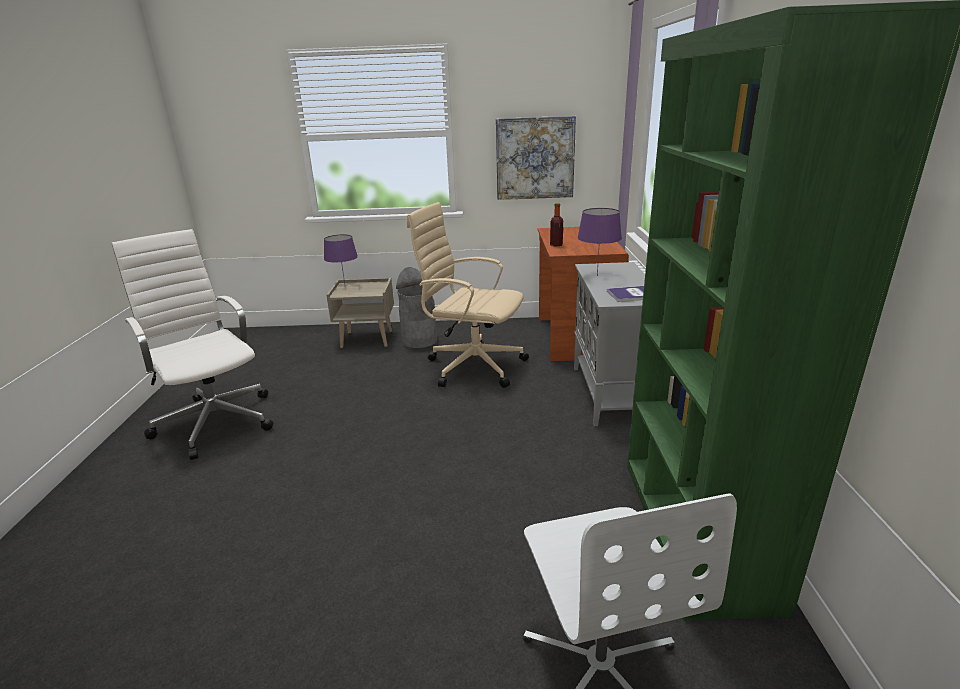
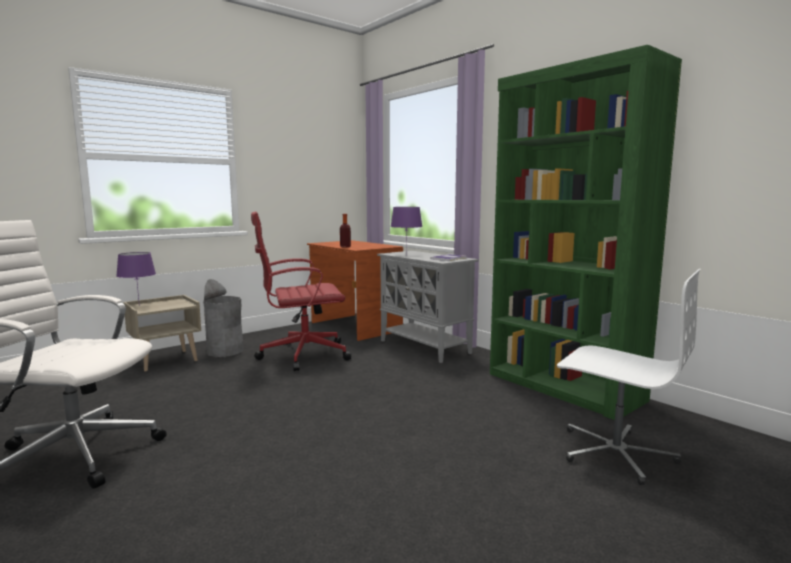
camera: 40 degrees left, 15 degrees down
beige office chair [407,202,529,388] -> red office chair [251,212,352,371]
picture [496,116,576,200] -> none

